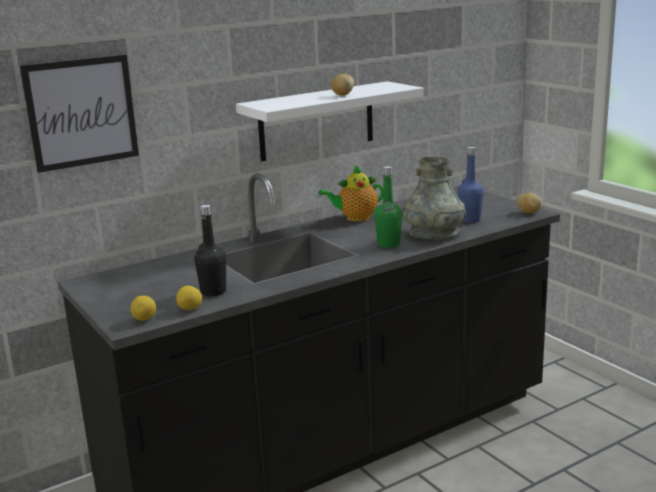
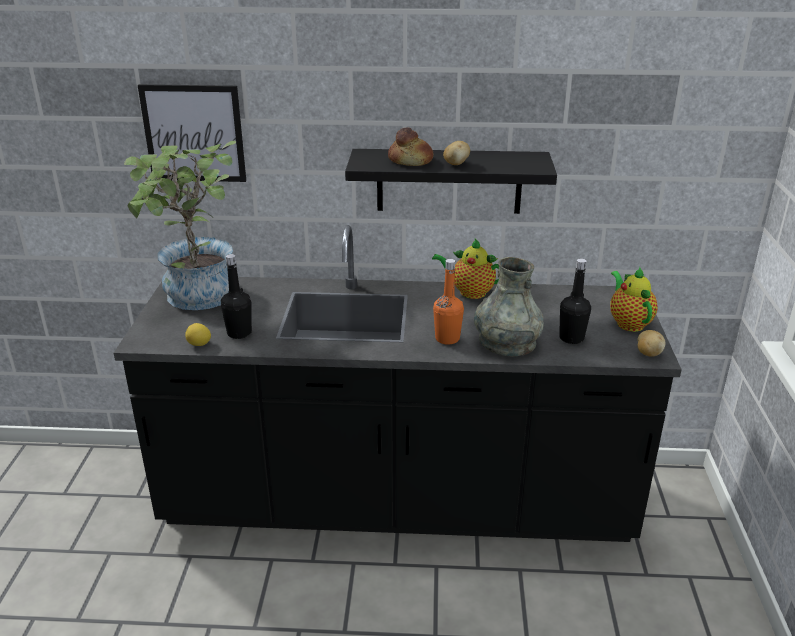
camera: 35 degrees right, 10 degrees up
lemon [131,296,156,321] -> none
white shelf [236,81,424,161] -> black shelf [345,149,557,214]
green bottle [374,166,402,248] -> orange bottle [433,259,464,345]
blue bottle [457,147,484,223] -> black bottle [559,258,591,344]
none -> potted plant [124,141,236,310]
none -> bread [388,128,434,166]
none -> teapot [610,267,658,332]

